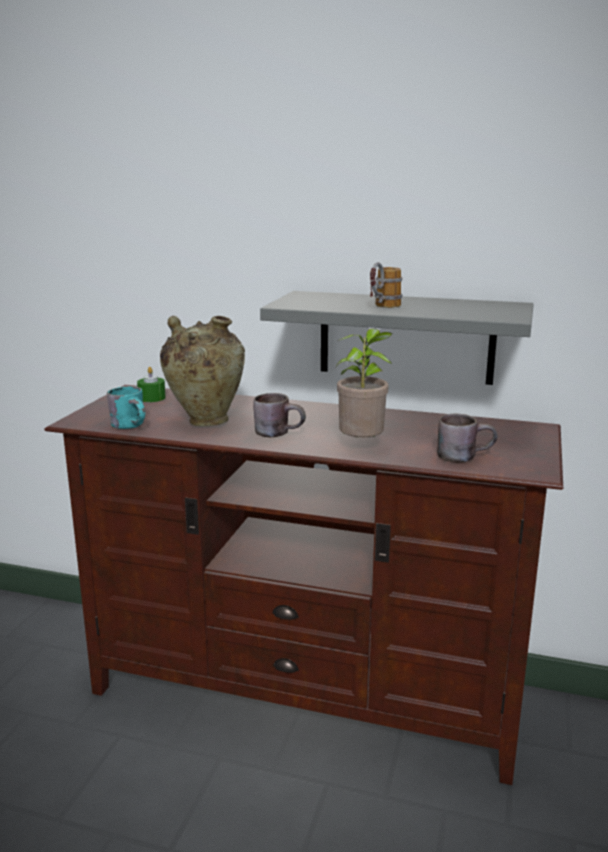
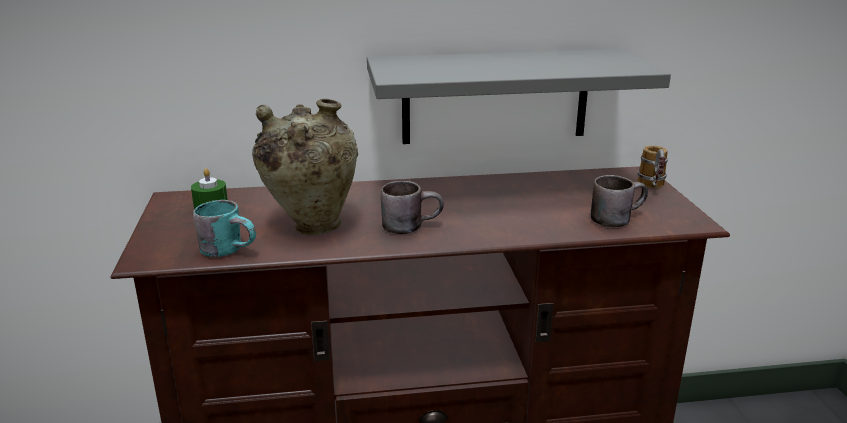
camera: 25 degrees left, 5 degrees up
potted plant [336,328,393,438] -> none
mug [370,262,402,308] -> mug moved to [638,146,668,188]

